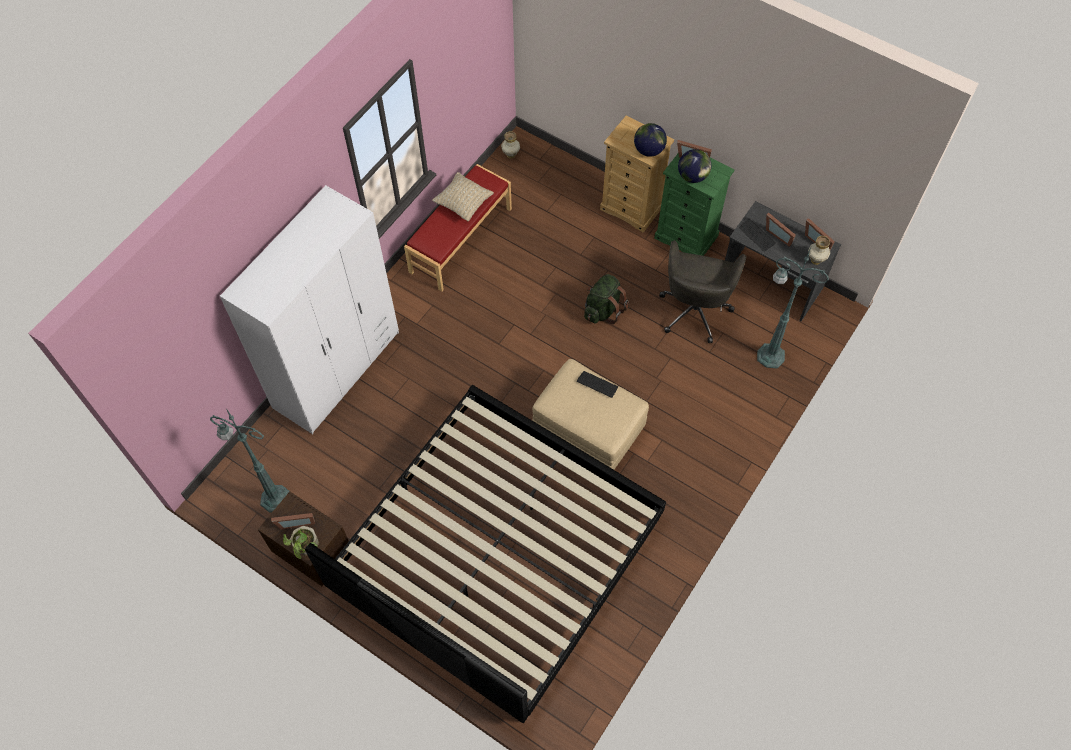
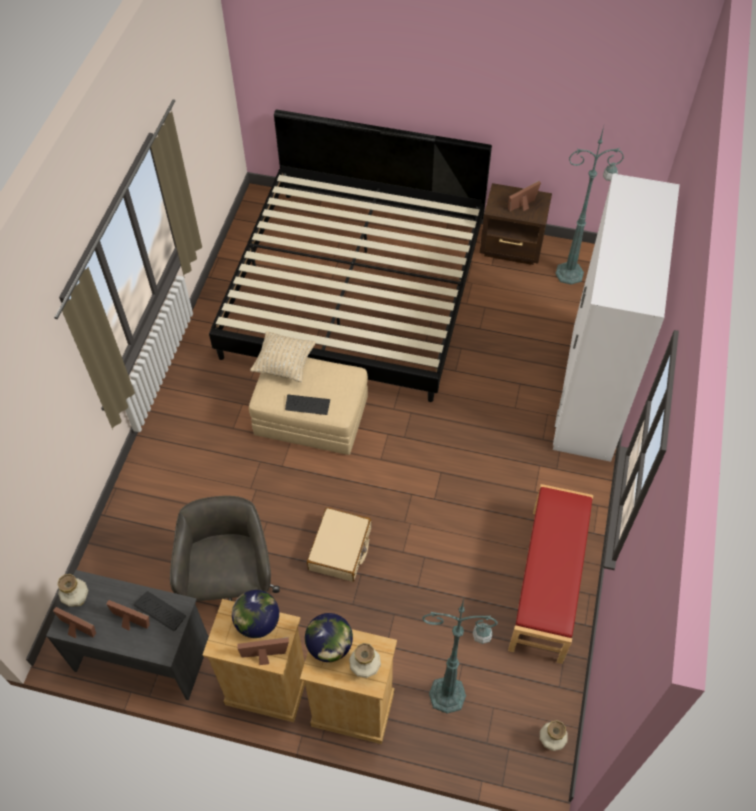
camera: 160 degrees right, 5 degrees down
potted plant [283,526,319,559] -> none
beige pillow [432,172,494,221] -> beige pillow moved to [250,331,316,382]
green backpack [584,274,629,324] -> beige suitcase [307,507,371,582]
green dresser [654,154,735,256] -> beige dresser [203,599,305,722]
green floor lamp [757,248,829,369] -> green floor lamp moved to [422,598,498,714]
none -> vase [349,643,381,678]

